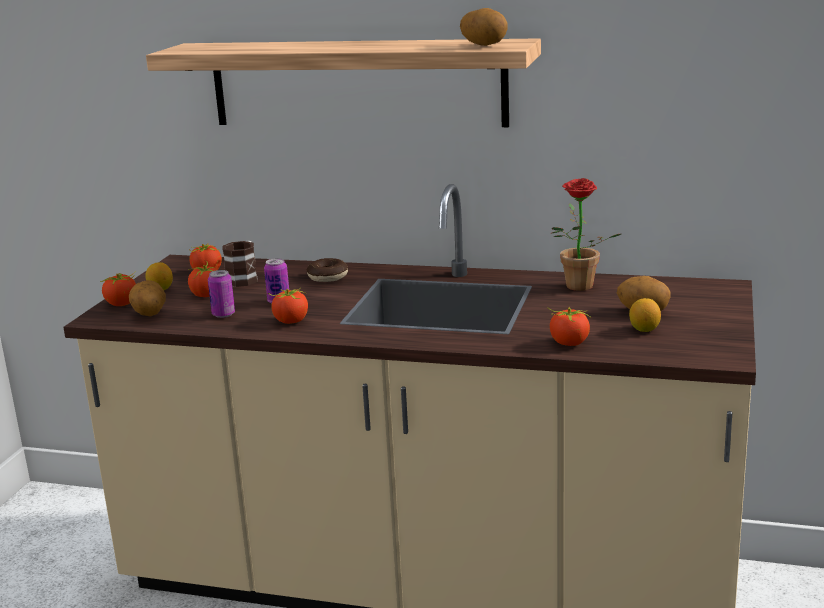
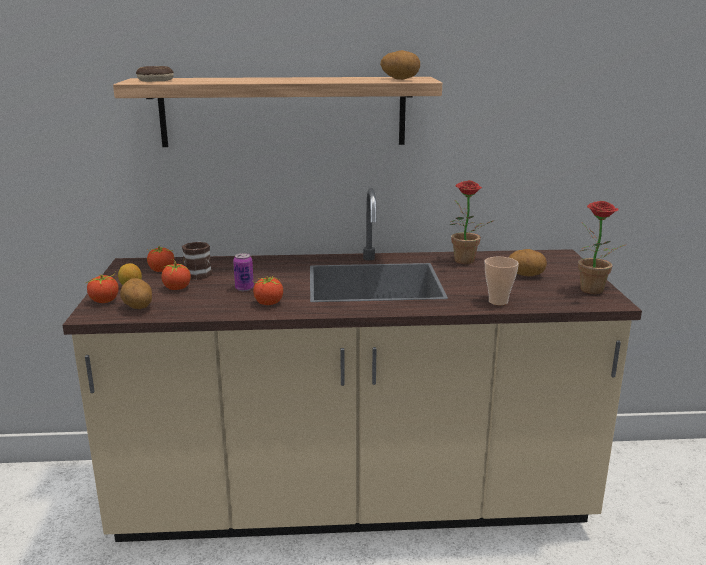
camera: 20 degrees left, 0 degrees up
can [208,270,235,318] -> none
donut [307,258,348,282] -> donut moved to [136,66,174,82]
tomato [547,307,590,346] -> cup [485,257,519,305]
lemon [629,298,661,332] -> none
none -> potted plant [578,201,625,294]

